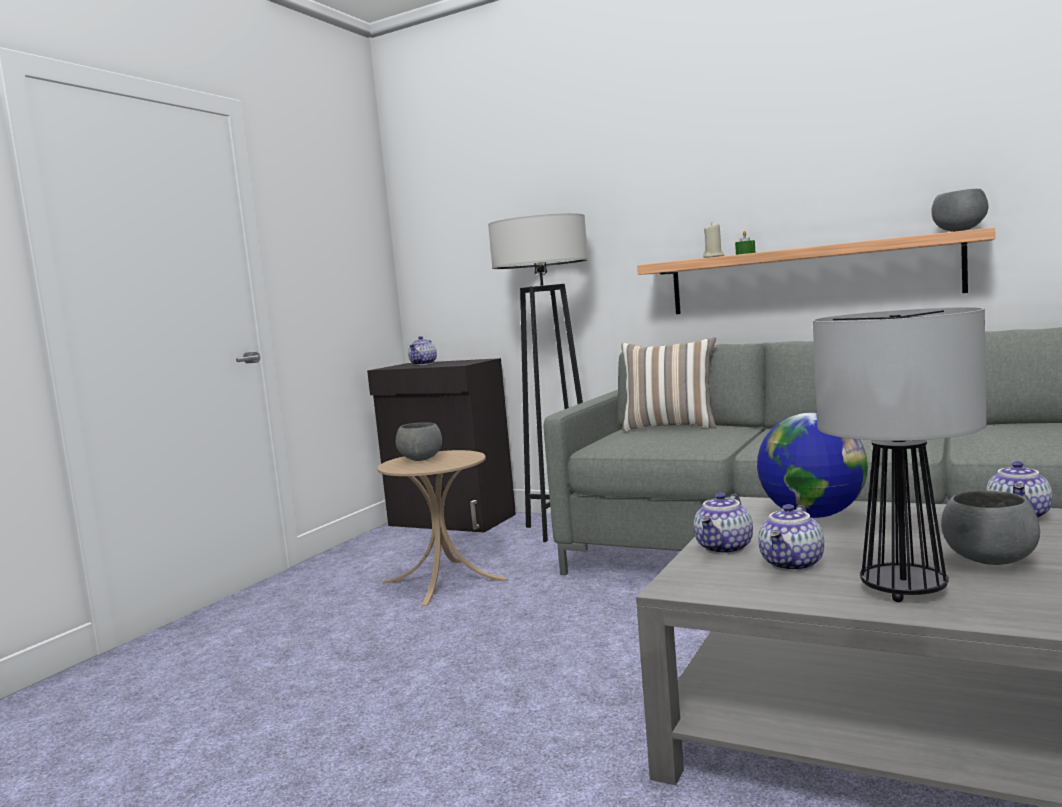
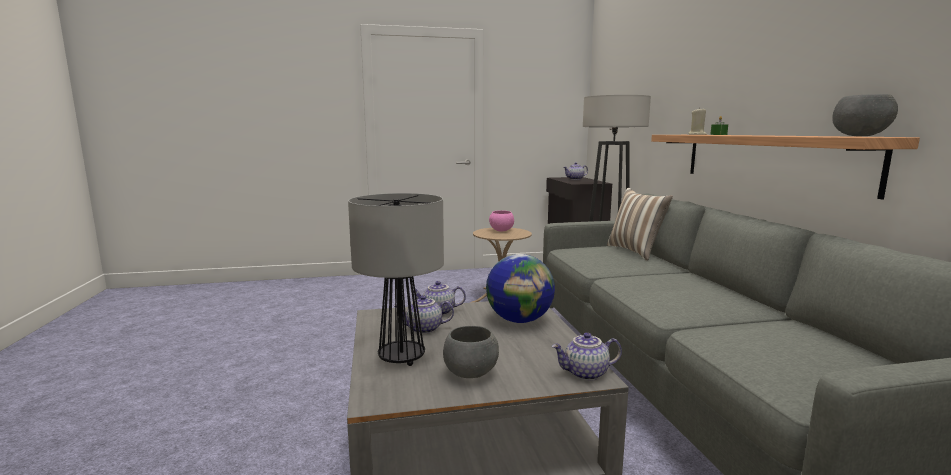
camera: 50 degrees right, 5 degrees up
grey bowl [396,422,442,461] -> pink bowl [489,210,514,232]

